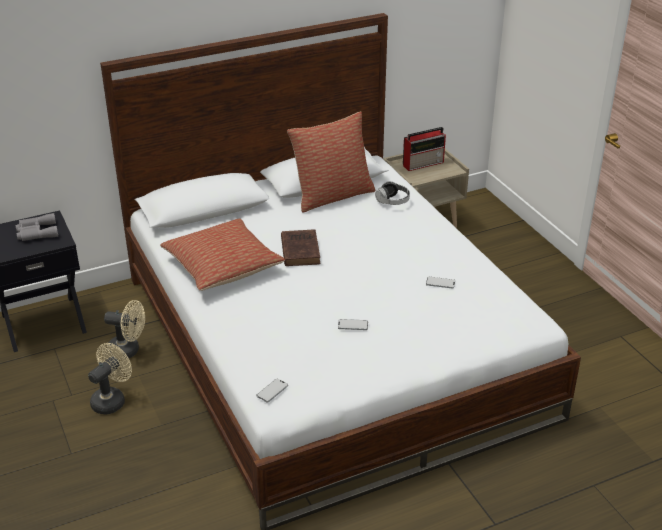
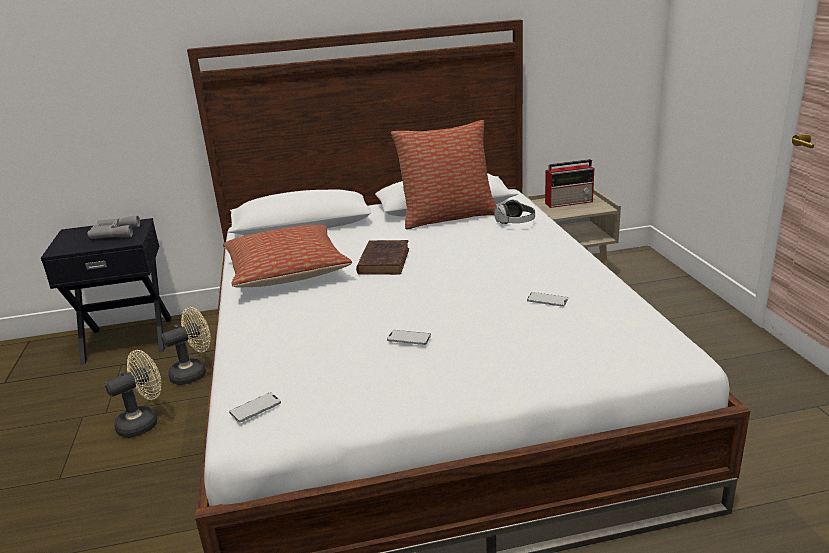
camera: 15 degrees right, 10 degrees down
beige fan [104,300,145,358] -> beige fan turned 60 degrees counterclockwise [161,307,210,385]

